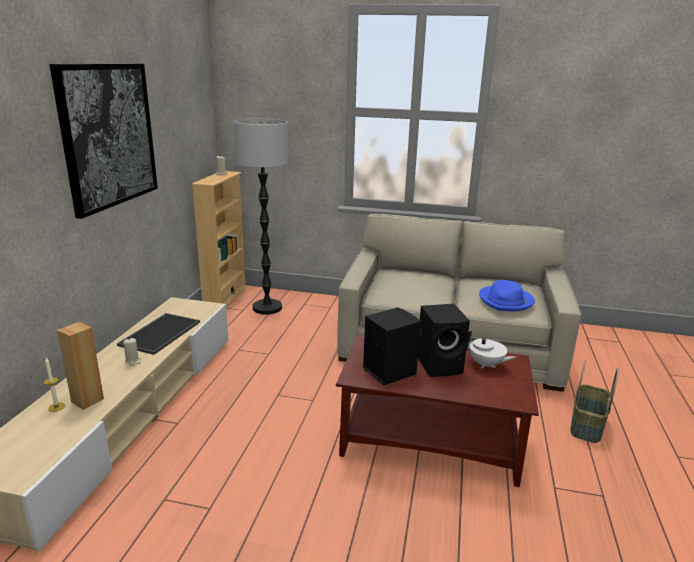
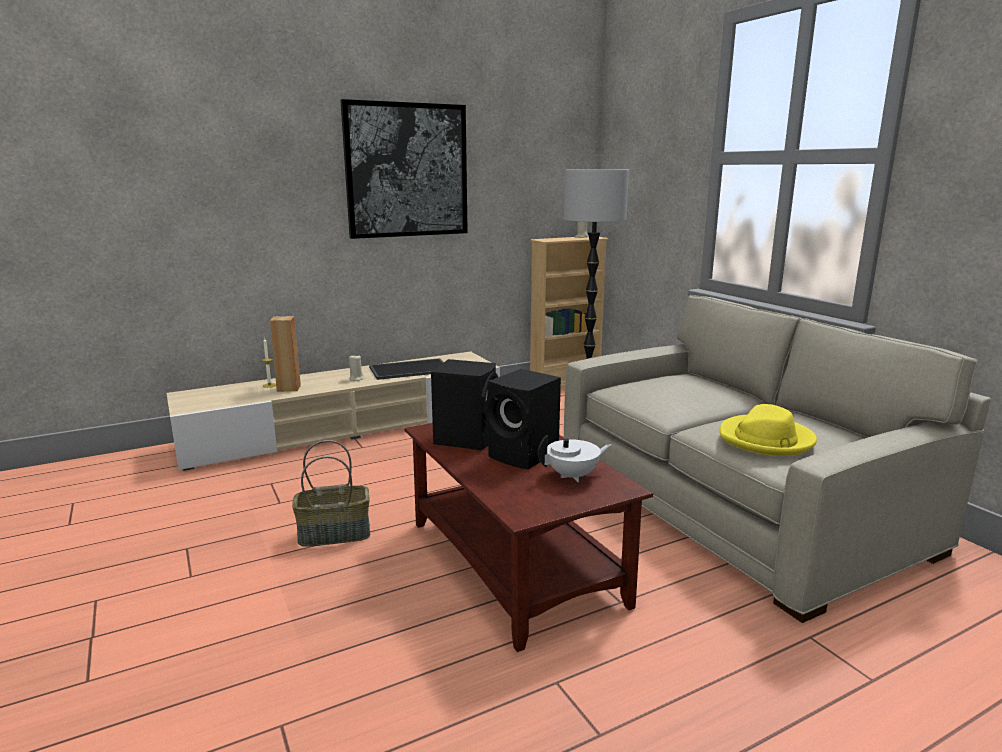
camera: 50 degrees right, 5 degrees down
white teapot [468,330,516,369] -> white teapot turned 105 degrees counterclockwise [538,435,612,482]
blue hat [479,280,535,311] -> yellow hat [720,404,817,456]
basket [571,361,619,443] -> basket moved to [292,440,370,547]

